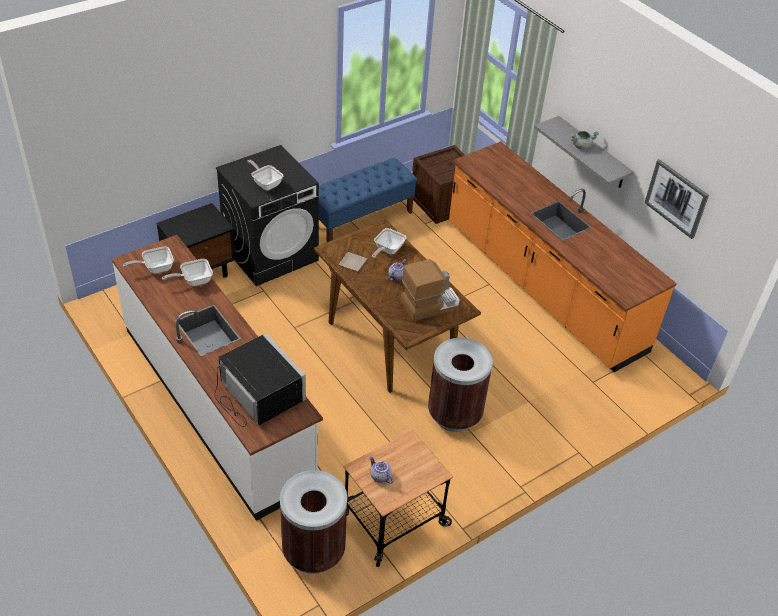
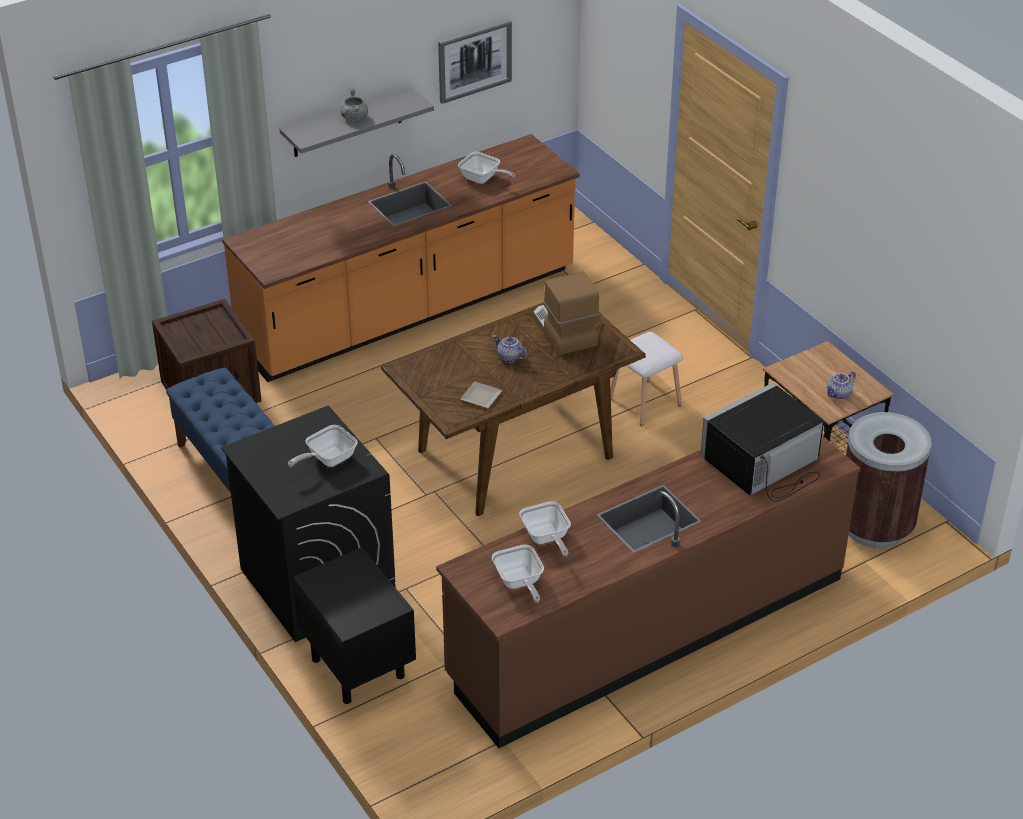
camera: 85 degrees left, 5 degrees down
white counter [112,235,323,521] -> brown counter [436,435,860,748]
frying pan [372,228,406,258] -> frying pan moved to [458,152,516,184]
brown trash can [428,338,493,432] -> white stool [610,332,684,426]

